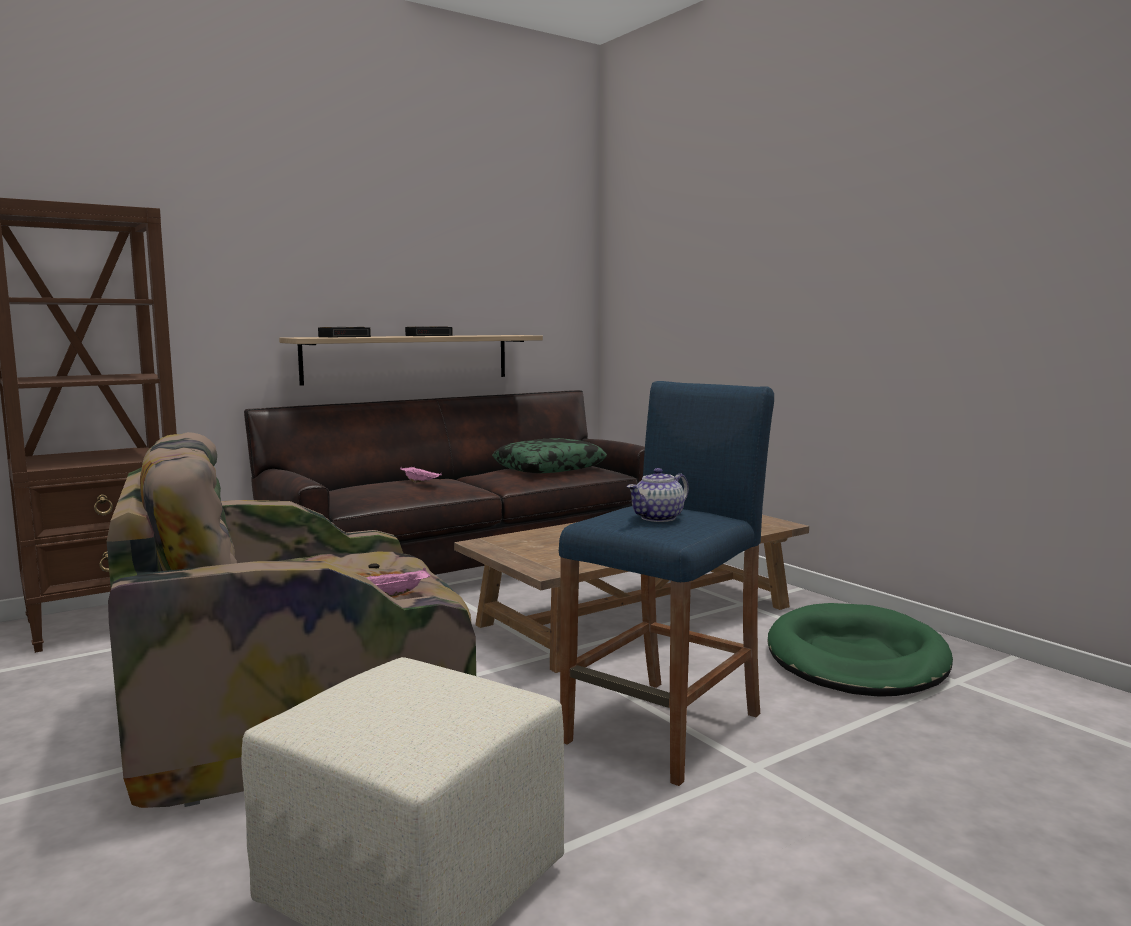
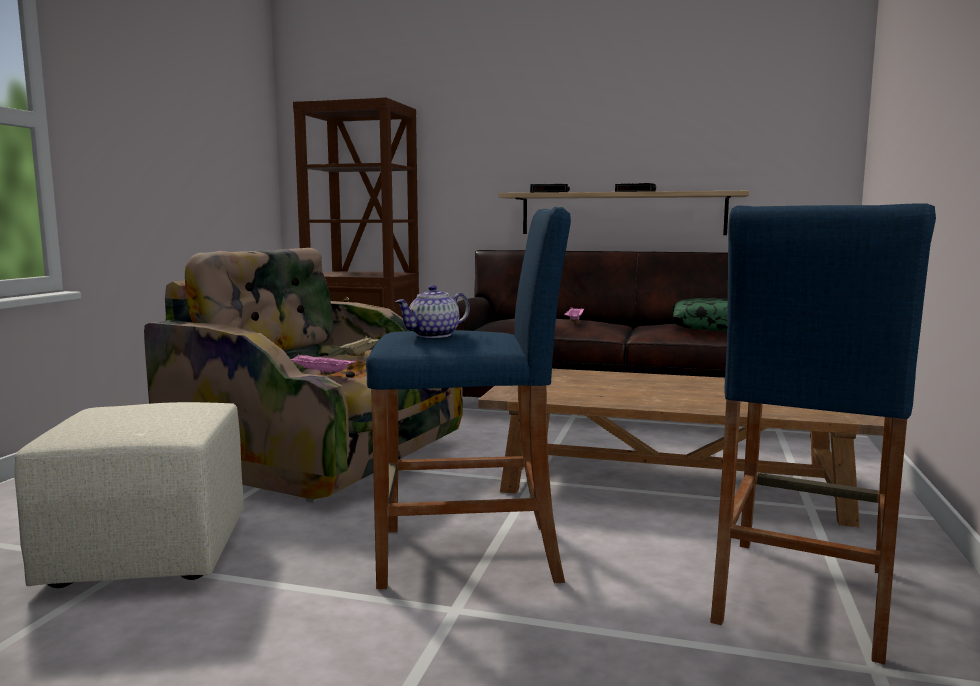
camera: 50 degrees right, 0 degrees up
teapot [627,468,689,522] -> teapot turned 45 degrees counterclockwise [395,285,470,338]
green dog bed [767,603,953,697] -> blue stool [710,203,936,664]
none -> beige tray [337,335,379,356]

